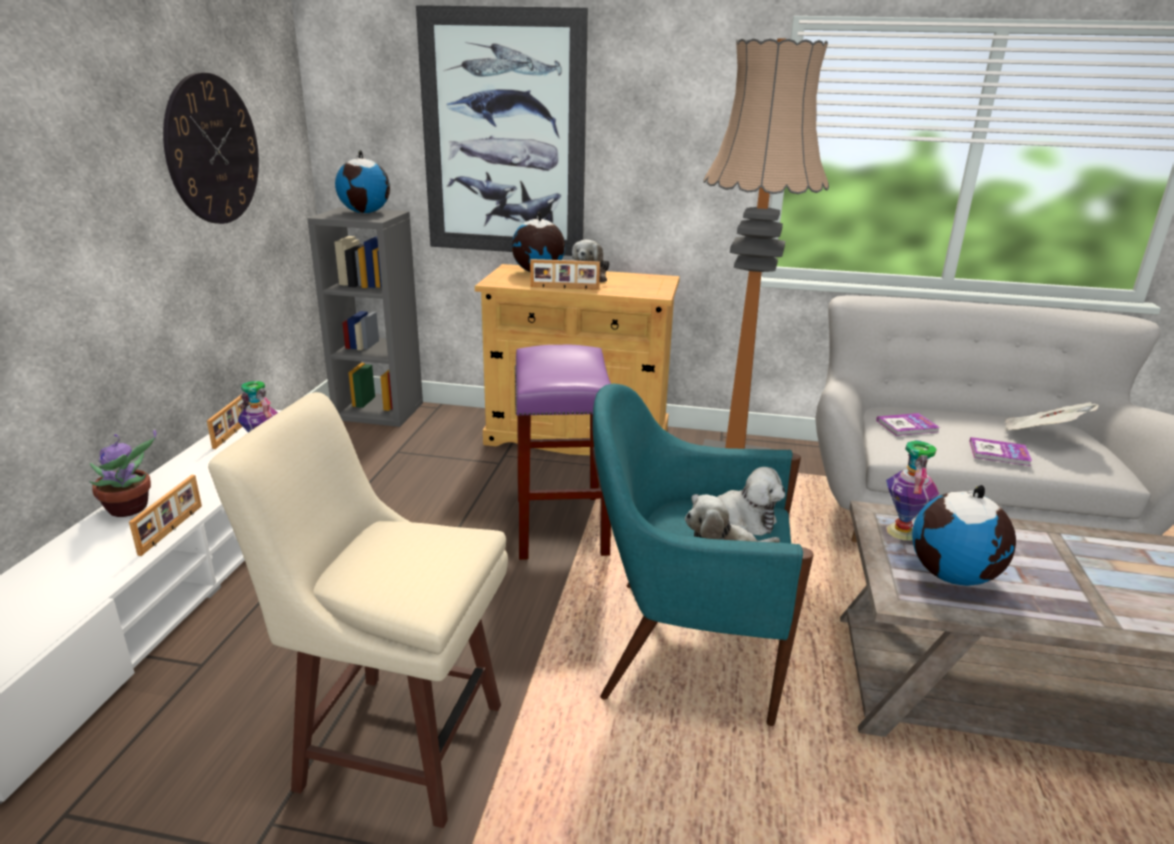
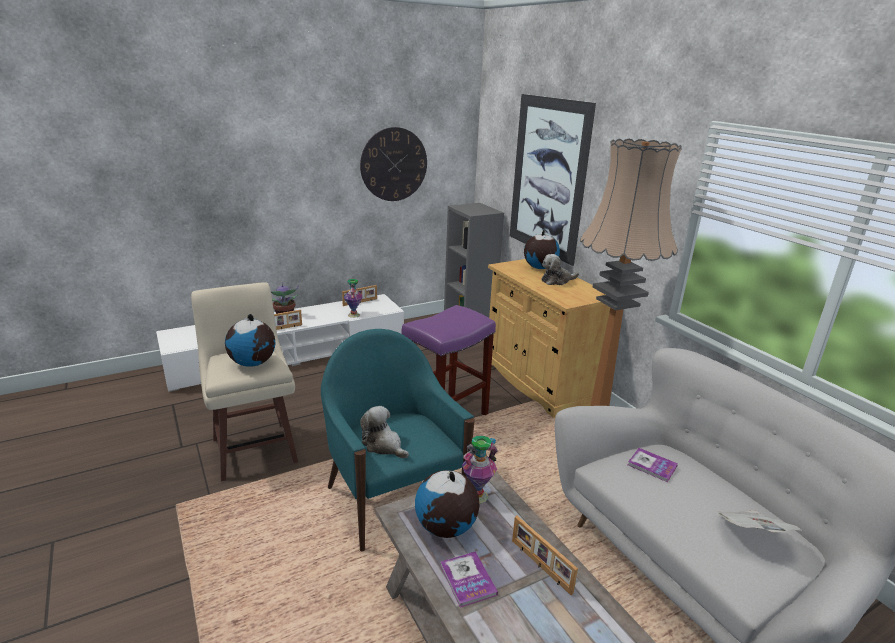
camera: 50 degrees right, 0 degrees up
globe [335,150,390,213] -> globe moved to [225,314,275,367]
picture frame [530,259,600,290] -> picture frame moved to [512,516,578,595]
plush toy [691,467,785,536] -> none
book [969,437,1032,466] -> book moved to [440,552,498,608]

